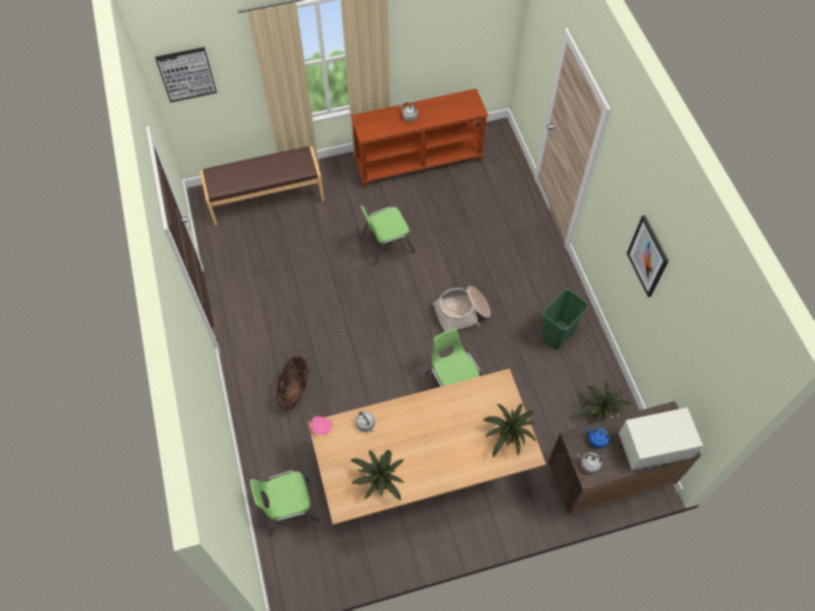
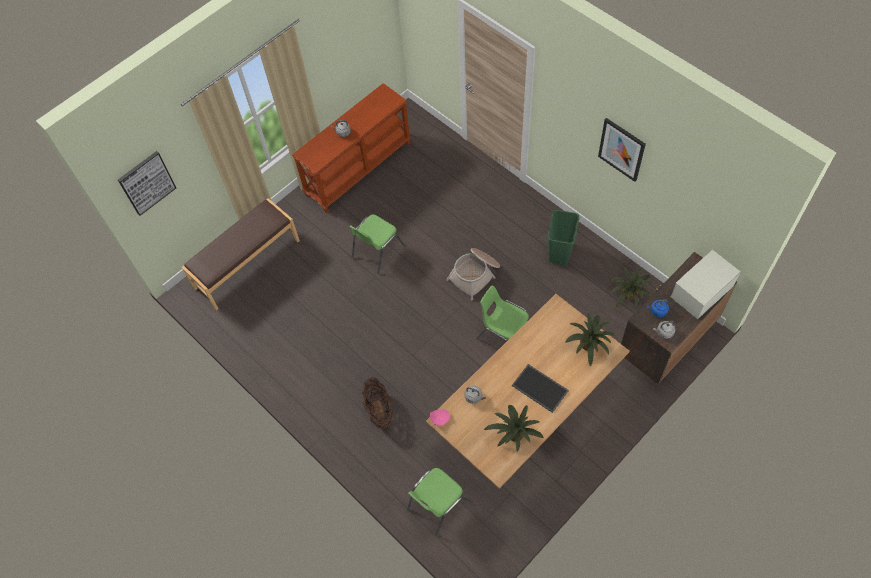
camera: 25 degrees left, 0 degrees up
none -> tray [512,364,569,413]

